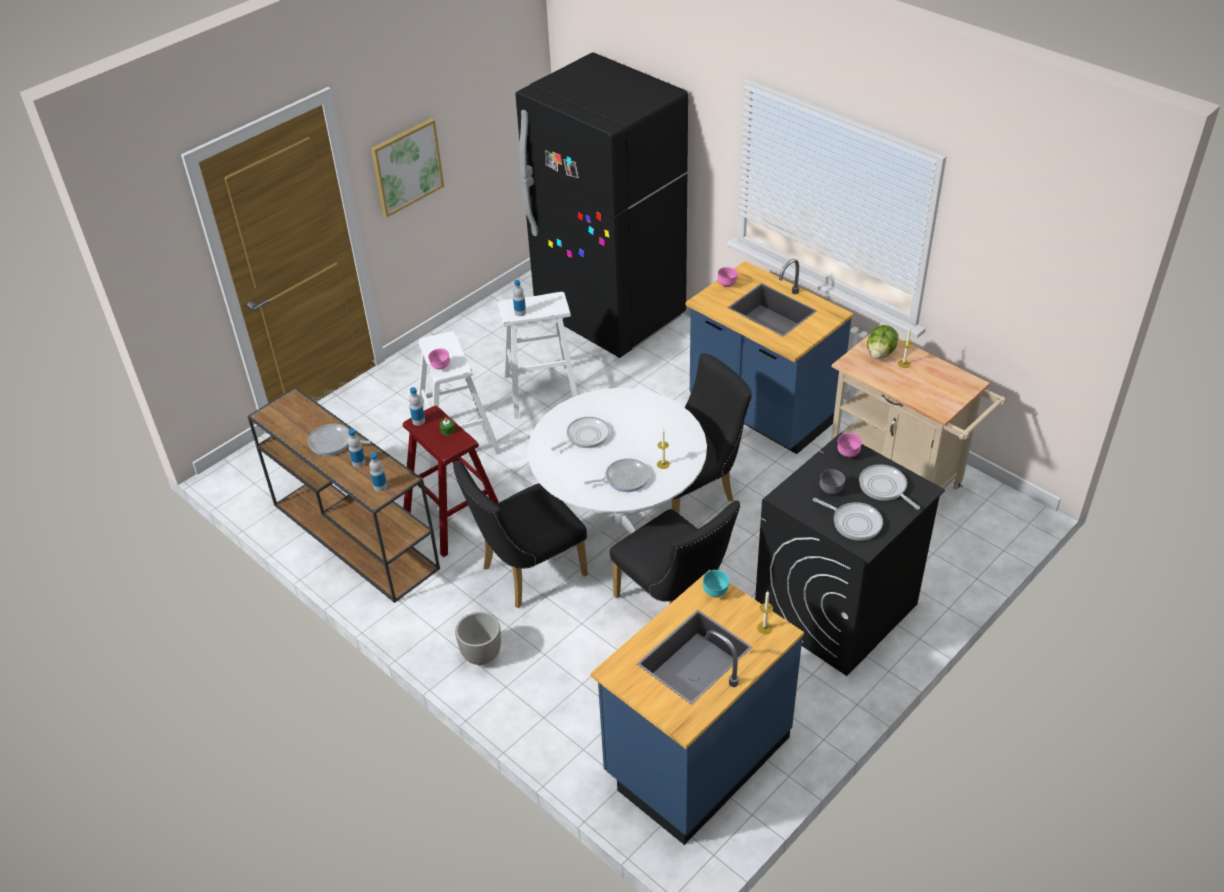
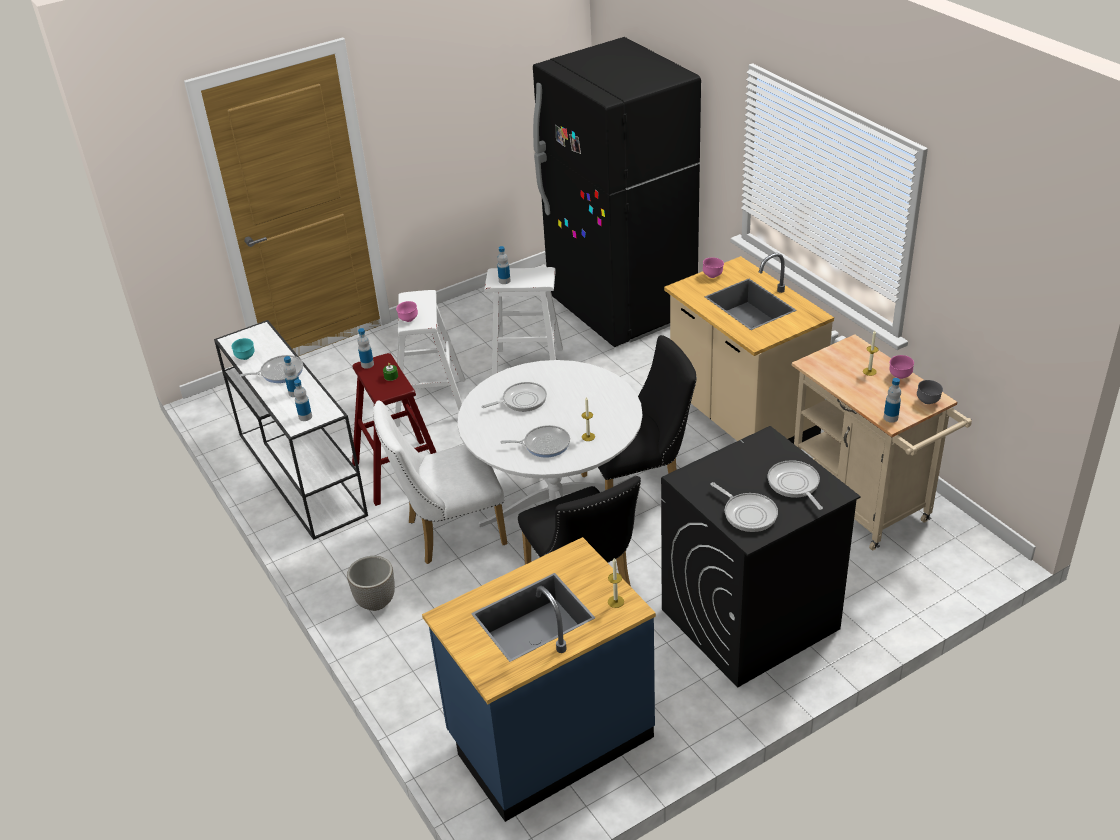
camera: 15 degrees right, 5 degrees down
brown console table [247,387,440,603] -> white console table [214,320,368,540]
frying pan [308,424,371,456] -> frying pan turned 135 degrees clockwise [238,355,303,383]
picture [371,118,444,218] -> none
black chair [453,461,588,608] -> white chair [373,401,507,564]
blue counter [686,259,853,454] -> beige counter [664,253,834,444]
turquoise bowl [703,570,729,597] -> turquoise bowl moved to [231,338,255,360]
grey bowl [820,469,845,494] -> grey bowl moved to [917,380,943,404]
pink bowl [838,433,862,457] -> pink bowl moved to [890,355,914,379]
lettuce [867,325,898,359] -> none
none -> bottle [883,378,901,423]

